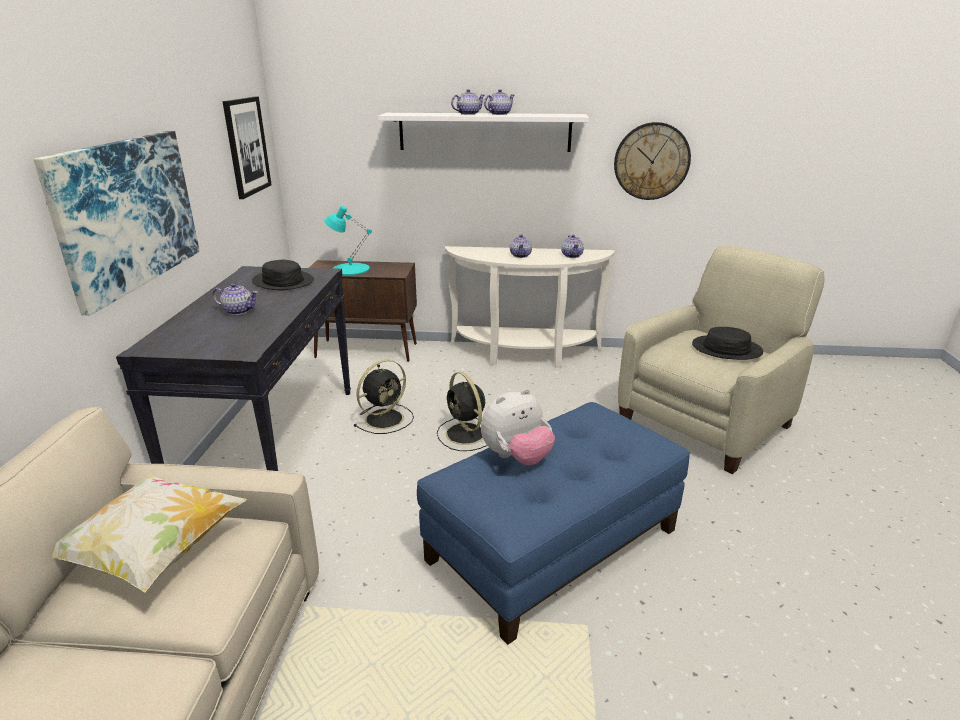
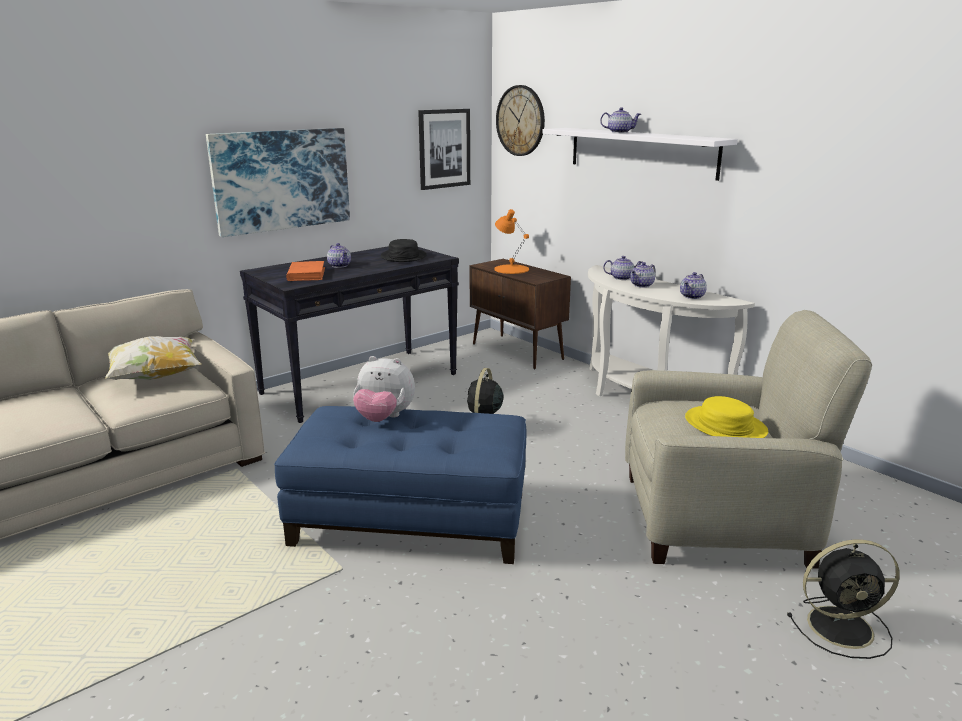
camera: 45 degrees right, 5 degrees down
turquoise table lamp [324,206,372,275] -> orange table lamp [494,209,529,274]
black fan [354,360,414,434] -> black fan moved to [787,540,900,659]
teapot [484,89,514,115] -> teapot moved to [603,256,642,280]
wall clock [614,122,691,200] -> wall clock moved to [496,85,545,156]
black hat [692,327,763,360] -> yellow hat [685,396,768,438]
none -> orange book [286,261,325,281]

